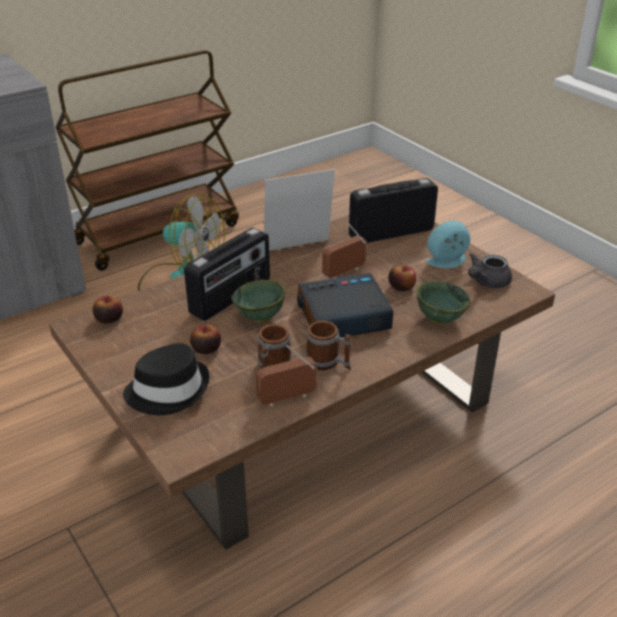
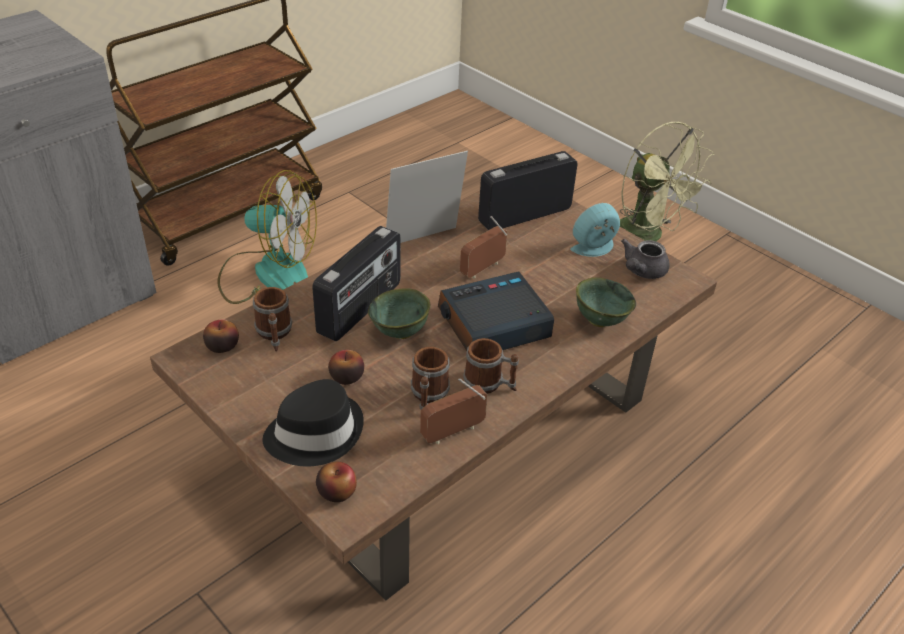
camera: 10 degrees left, 5 degrees up
apple [388,265,416,291] -> apple moved to [316,462,357,502]
none -> mug [253,287,292,352]
none -> green fan [620,122,714,242]

